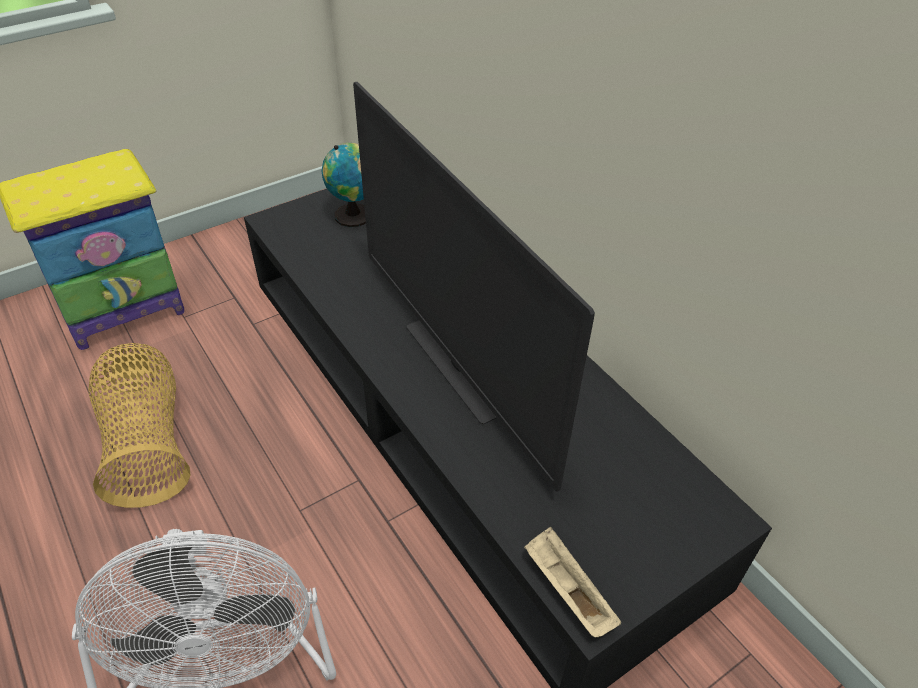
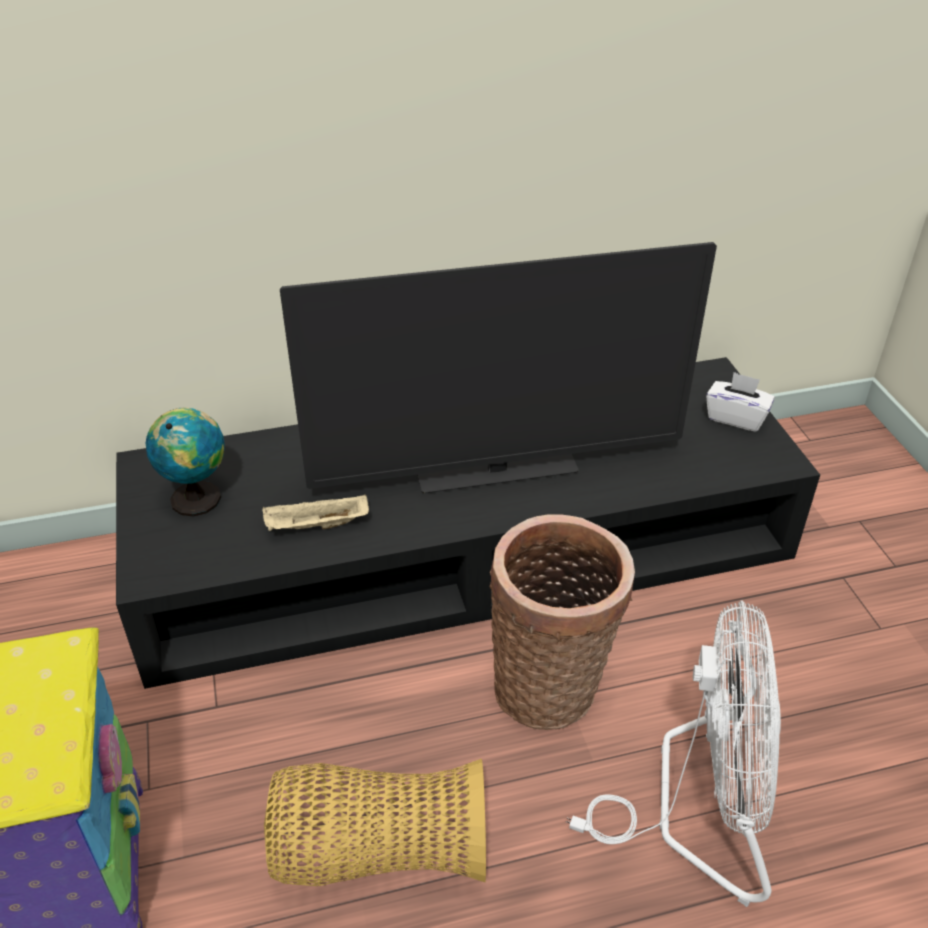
camera: 70 degrees left, 5 degrees down
beige tray [524,527,621,637] -> beige tray moved to [262,494,369,531]
none -> basket [489,514,635,730]
none -> white tissue box [706,372,775,432]

